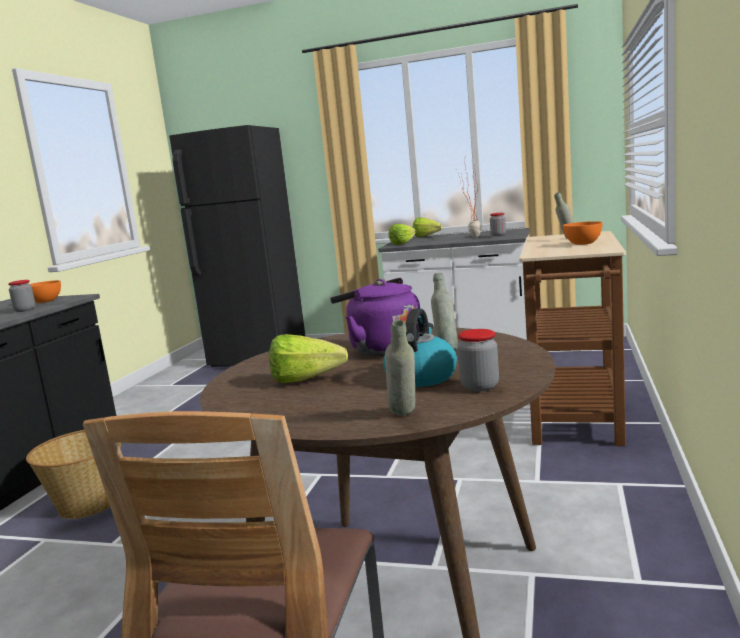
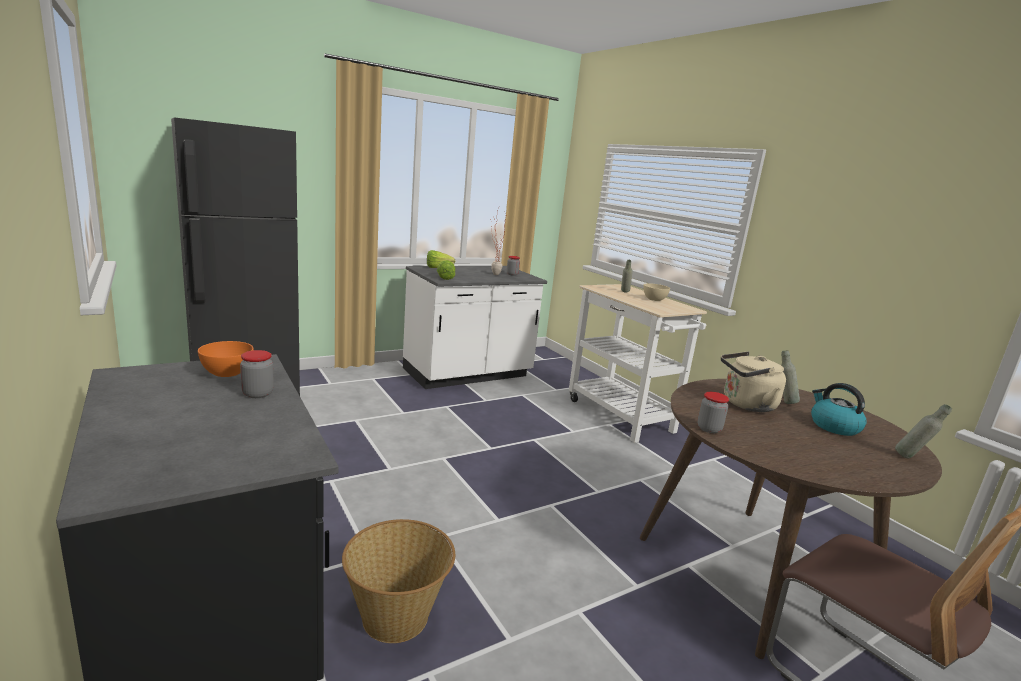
camera: 50 degrees left, 5 degrees up
lettuce [269,334,348,383] -> none
purple kettle [330,278,420,356] -> beige kettle [721,351,786,412]
jar [457,329,499,392] -> jar moved to [697,392,729,433]
brown cart [519,231,626,446] -> white cart [569,284,707,443]
orange bowl [563,221,603,245] -> beige bowl [643,283,670,301]

